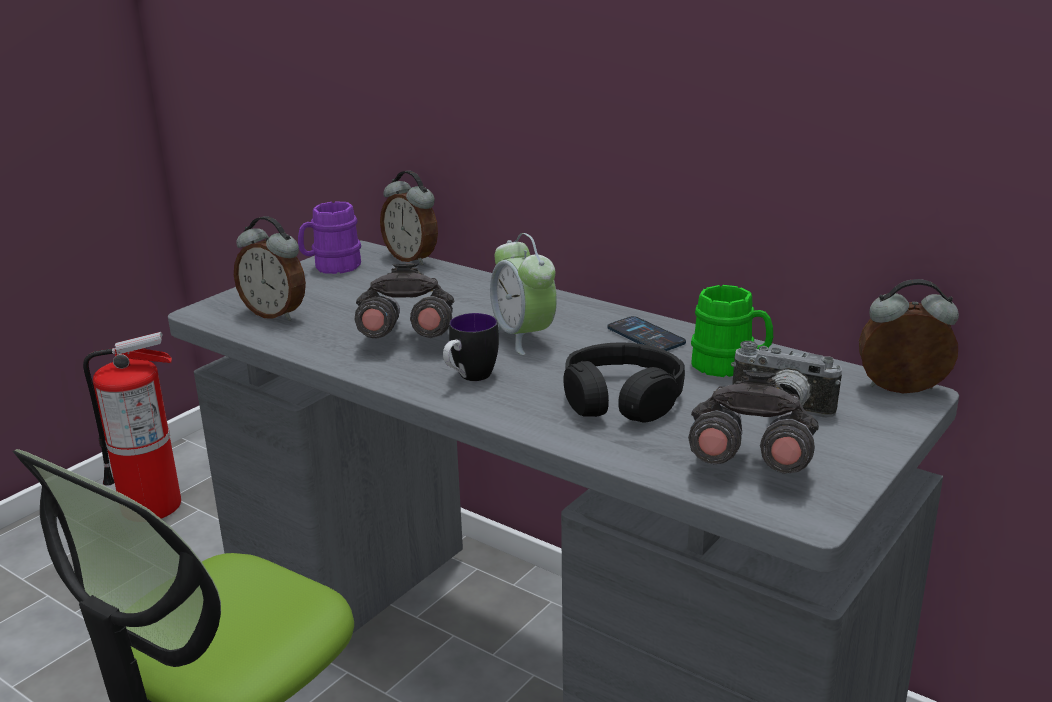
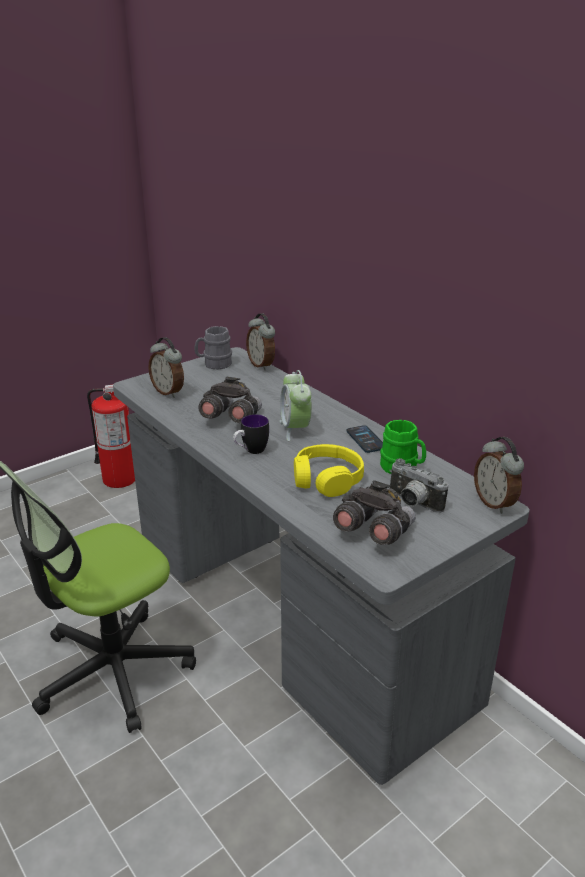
camera: 15 degrees right, 5 degrees up
purple mug [298,201,361,274] -> grey mug [194,326,232,370]
black headphones [564,343,685,423] -> yellow headphones [294,444,364,497]
alarm clock [859,279,959,393] -> alarm clock turned 135 degrees counterclockwise [474,437,524,514]

